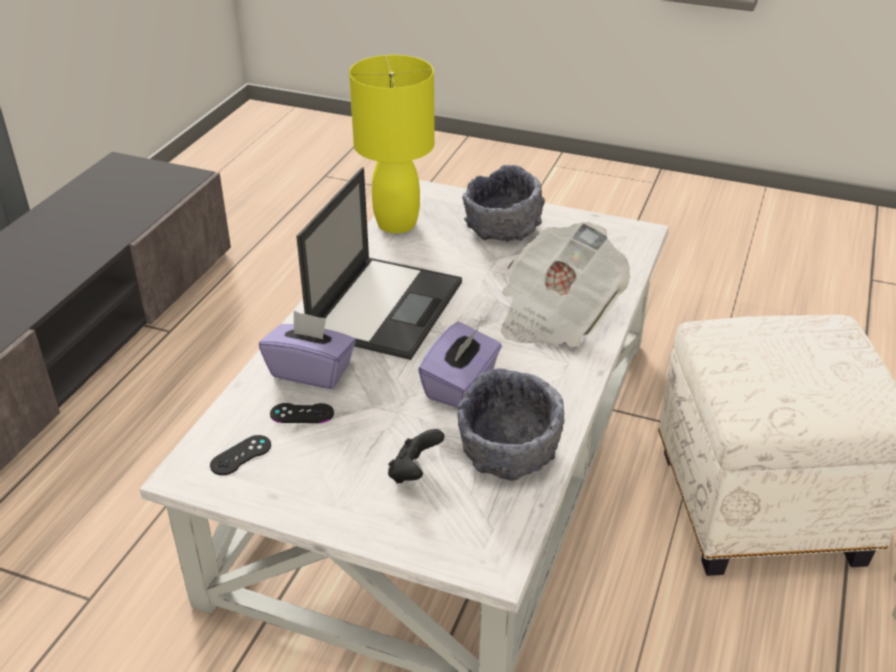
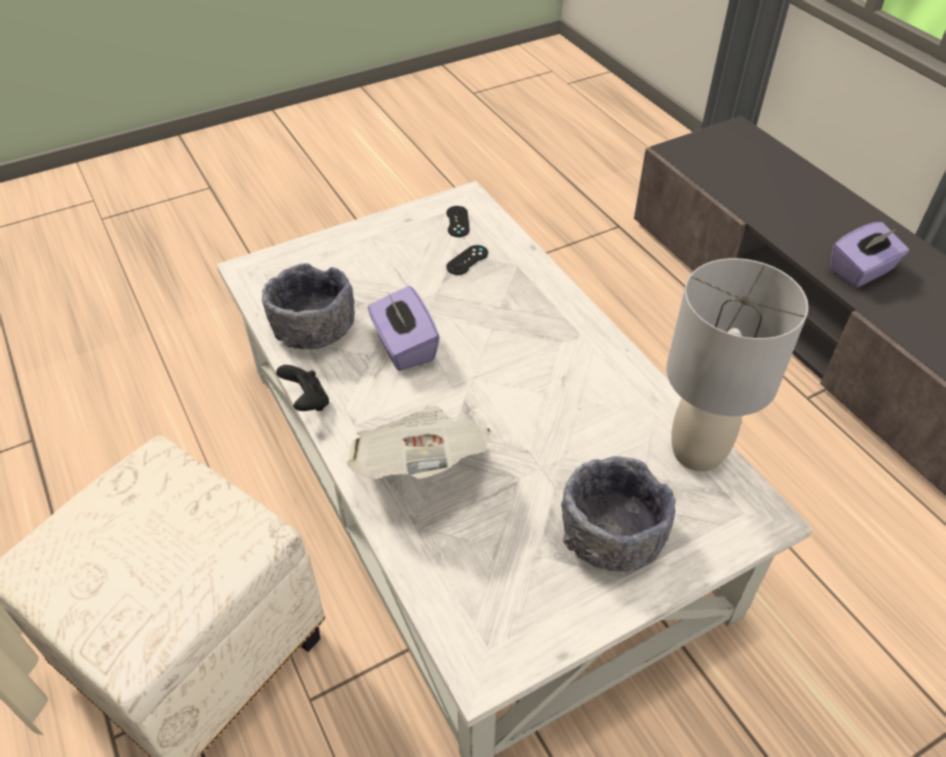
camera: 130 degrees right, 10 degrees up
purple tissue box [259,311,356,389] -> purple tissue box moved to [831,222,909,288]
laptop [296,167,462,360] -> none
yellow table lamp [349,55,435,233] -> grey table lamp [666,258,809,471]
black game controller [388,429,445,483] -> black game controller moved to [276,365,329,411]

